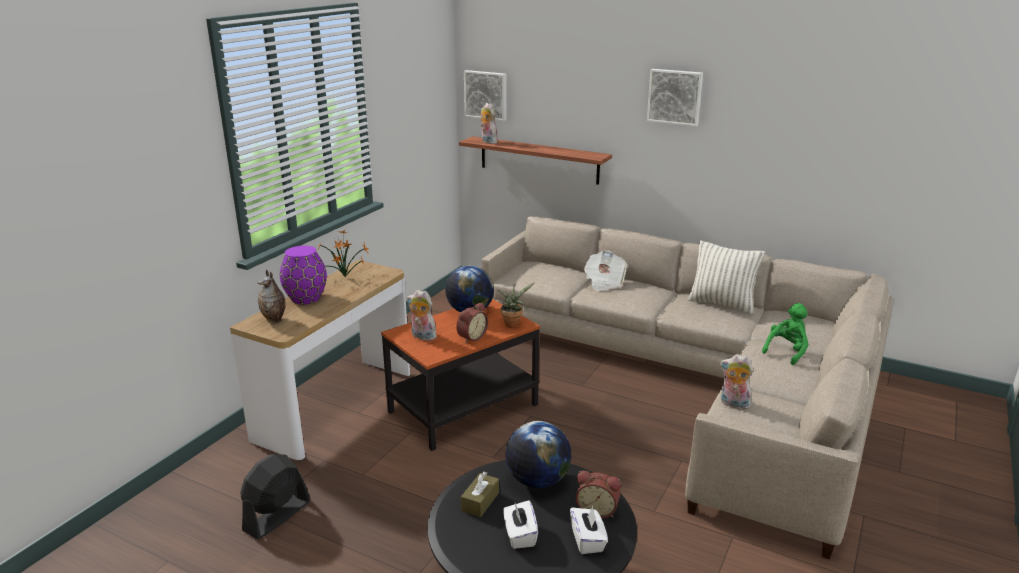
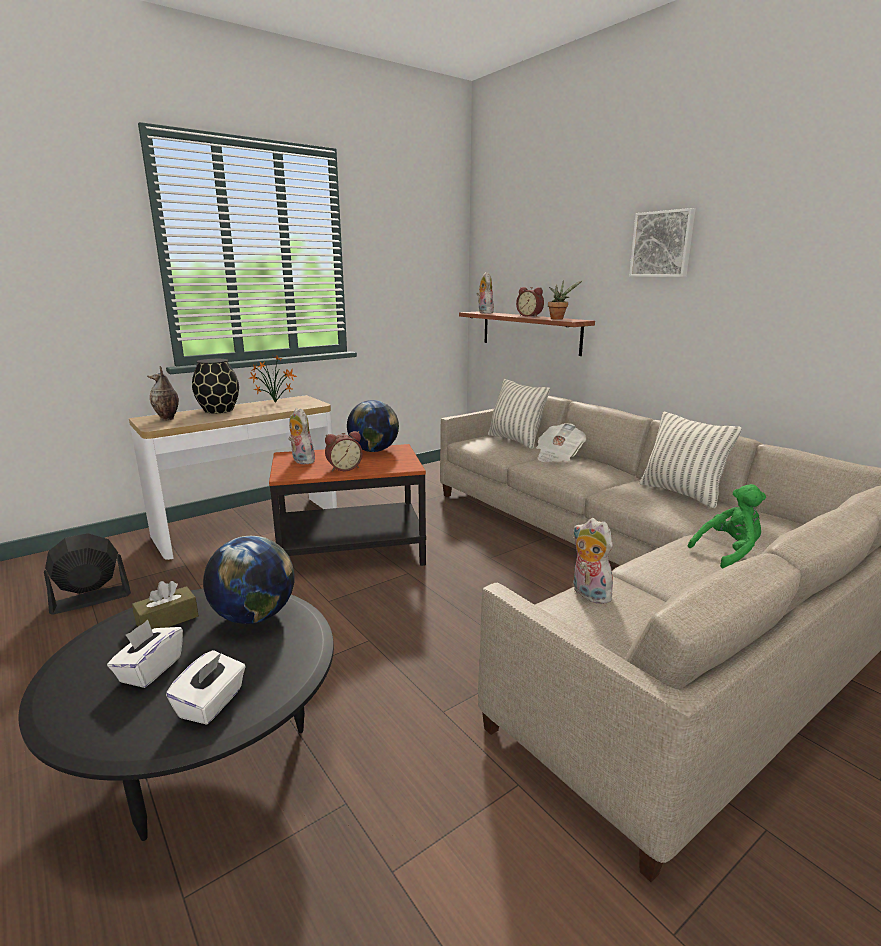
camera: 25 degrees right, 5 degrees down
purple vase [280,246,327,304] -> black vase [192,359,239,413]
picture [464,70,506,121] -> none
potted plant [498,282,535,328] -> potted plant moved to [548,280,583,319]
alarm clock [576,471,621,519] -> alarm clock moved to [516,287,544,317]
none -> pillow [488,379,550,449]

